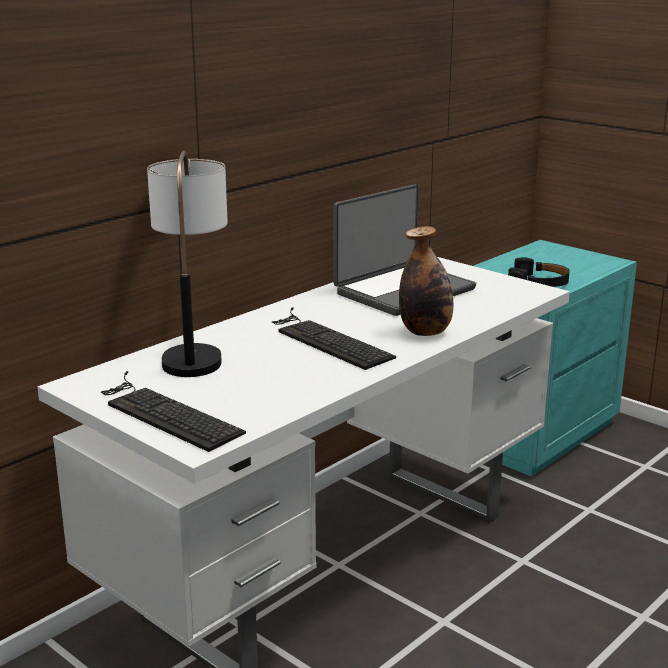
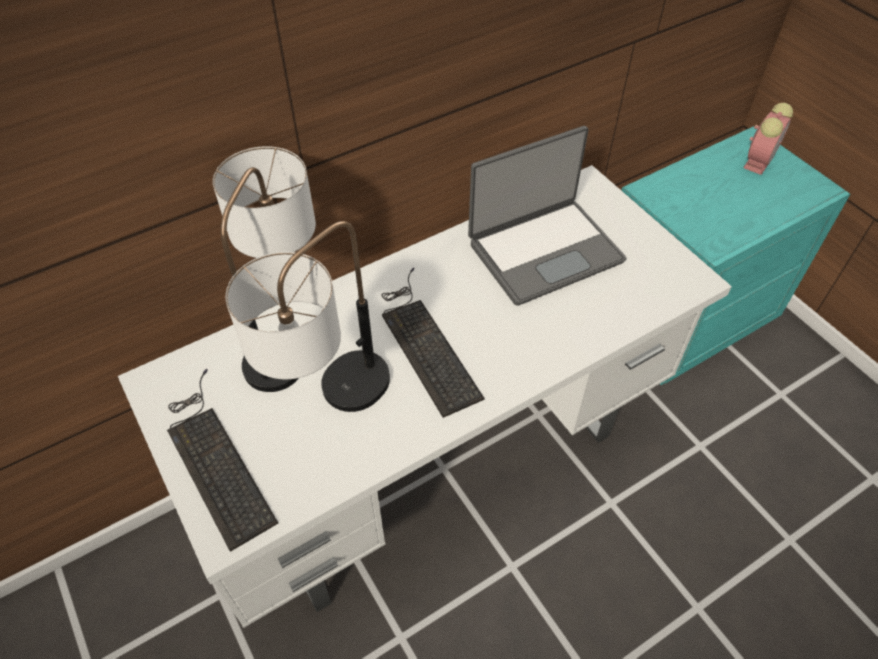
camera: 15 degrees right, 30 degrees up
bottle [399,226,453,336] -> none
black headphones [508,257,570,287] -> none
none -> table lamp [226,221,390,412]
none -> alarm clock [743,103,793,175]

